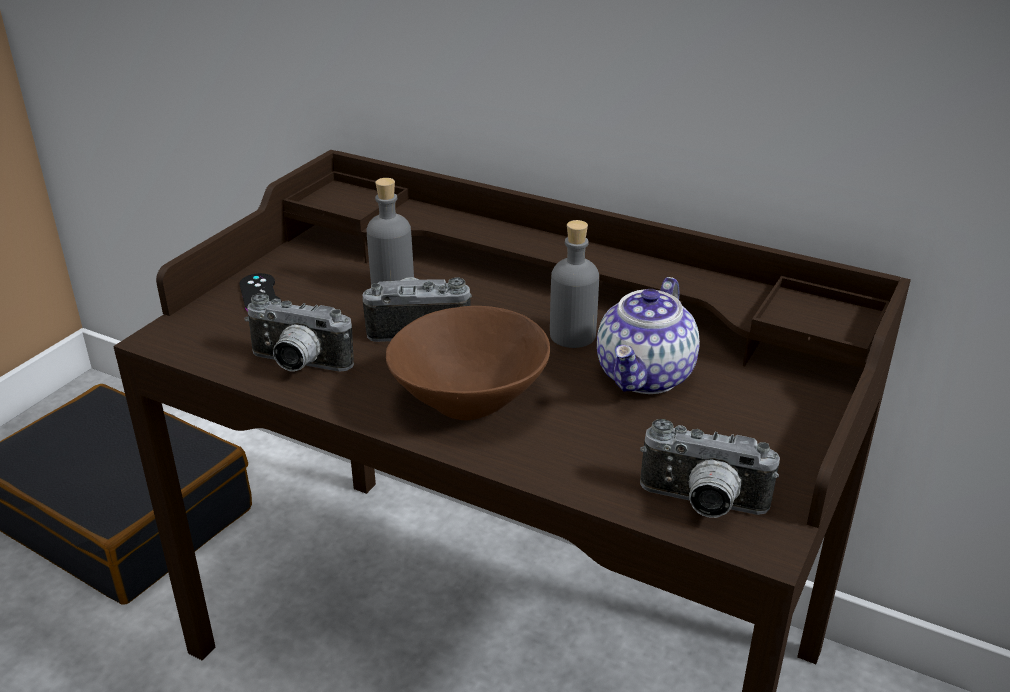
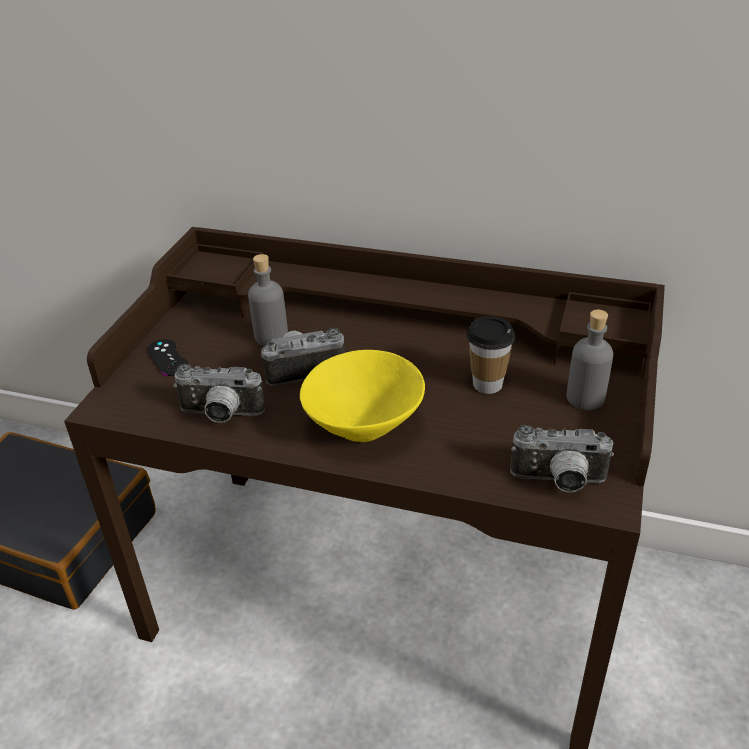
camera: 10 degrees left, 5 degrees up
brown bowl [386,306,550,420] -> yellow bowl [300,350,425,442]
grey bottle [550,220,599,348] -> grey bottle moved to [567,310,613,410]
teapot [597,277,700,394] -> cup [467,316,515,394]

